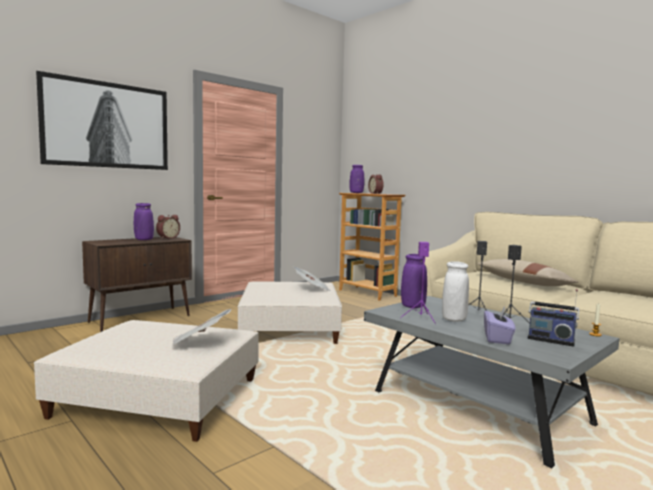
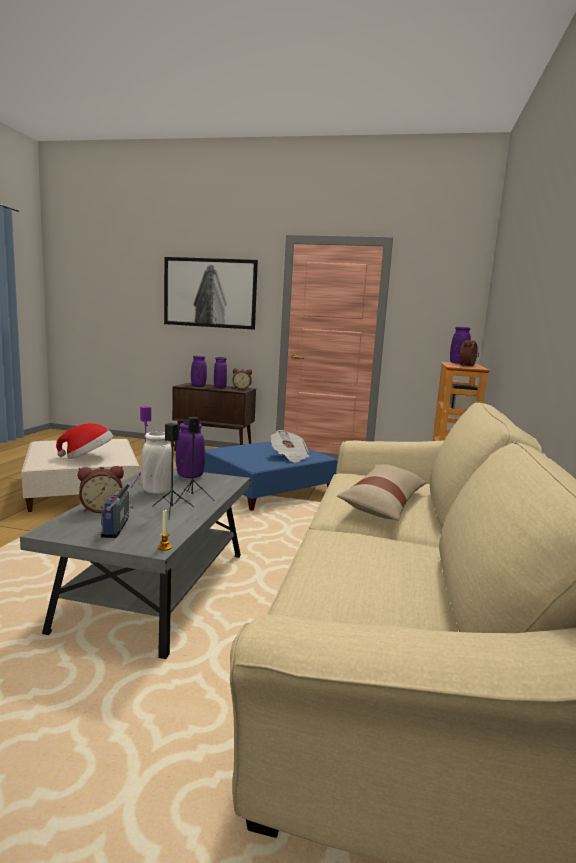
camera: 55 degrees right, 5 degrees up
newspaper [172,309,232,345] -> hat [56,423,113,459]
beige ottoman [238,281,342,344] -> blue ottoman [204,441,338,511]
purple tissue box [484,305,515,344] -> alarm clock [78,466,124,513]
none -> purple vase [191,356,207,386]

